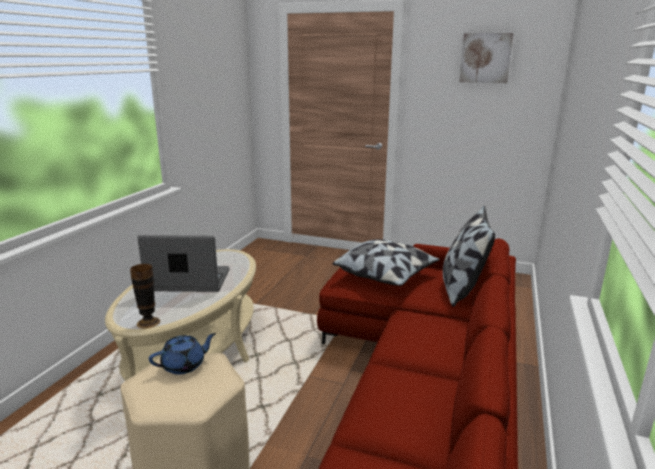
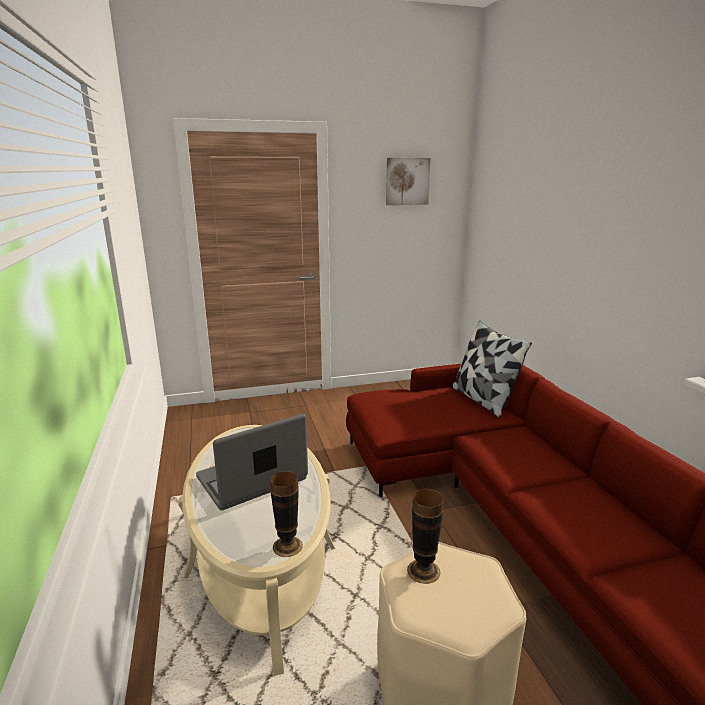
camera: 35 degrees left, 0 degrees up
blue teapot [149,333,216,374] -> vase [407,489,444,584]
pillow [333,239,440,286] -> none

